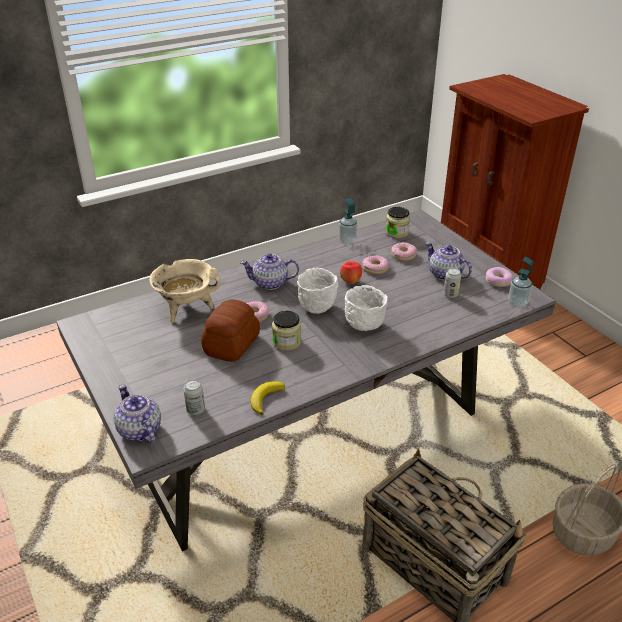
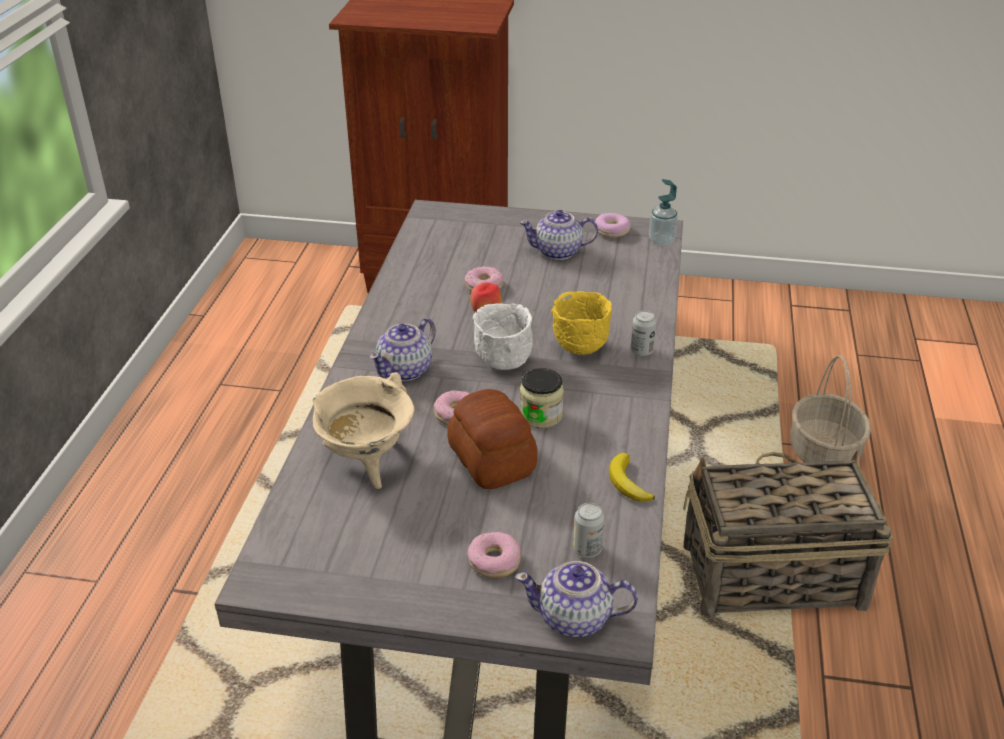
camera: 50 degrees left, 0 degrees up
soap dispenser [339,198,357,244] -> none
white bowl [344,285,388,331] -> yellow bowl [551,291,612,355]
jar [385,207,410,238] -> none
donut [391,242,417,261] -> donut moved to [467,532,521,578]
can [443,268,461,298] -> can moved to [631,311,656,356]

